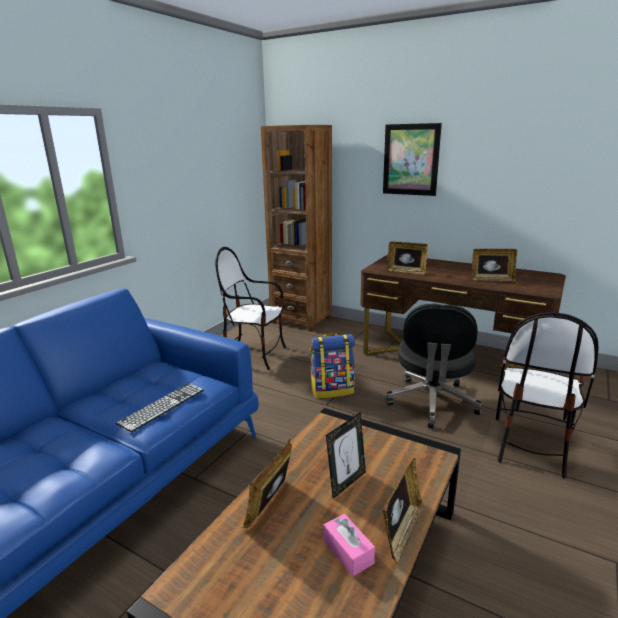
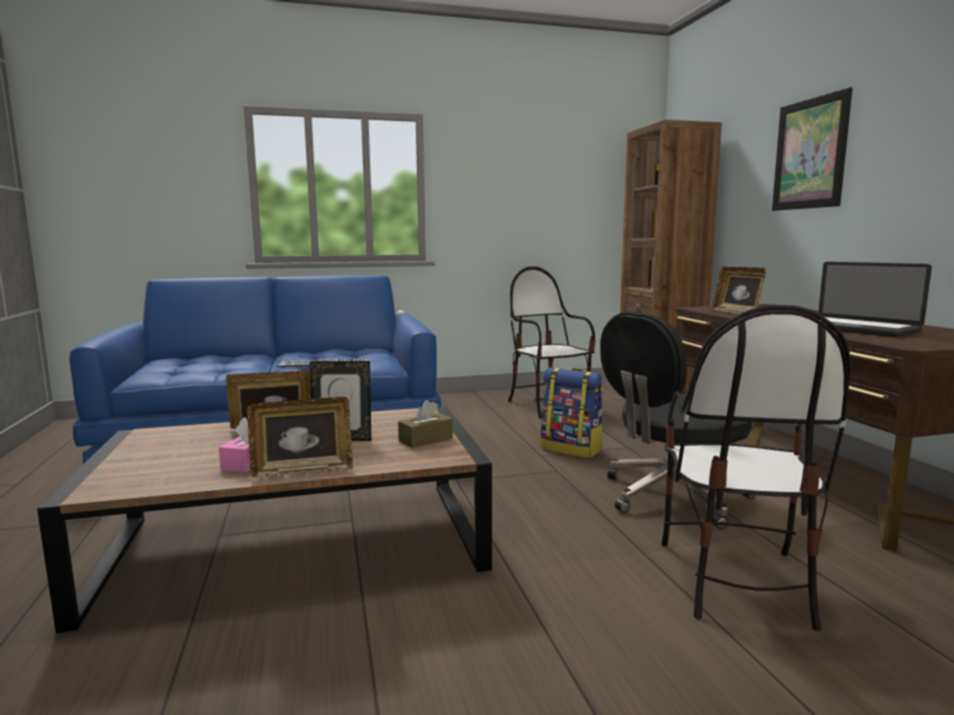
camera: 45 degrees right, 10 degrees down
picture frame [472,249,517,281] -> laptop [817,262,932,337]
chair [496,312,598,479] -> chair turned 60 degrees counterclockwise [662,305,851,631]
none -> brown tissue box [398,400,453,448]

